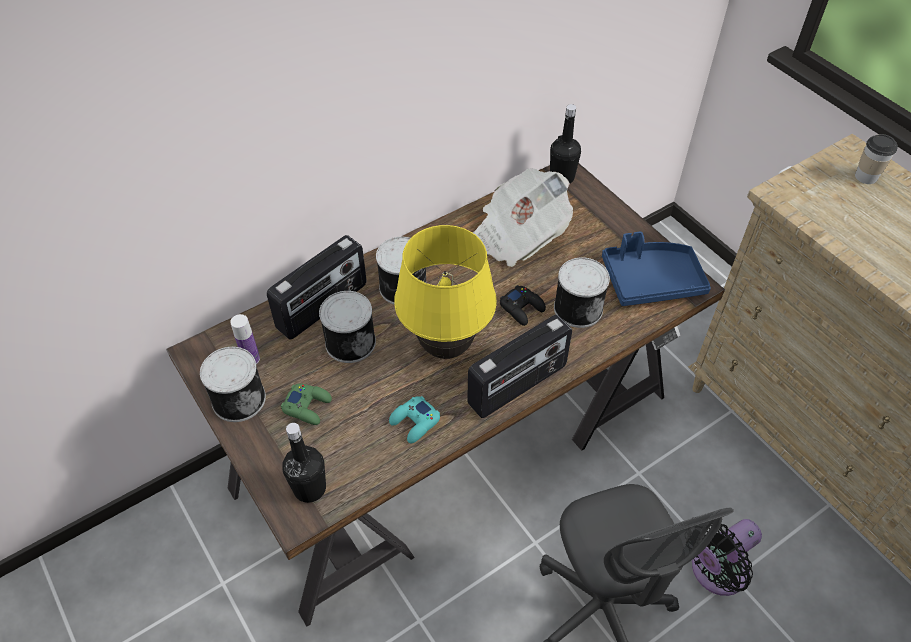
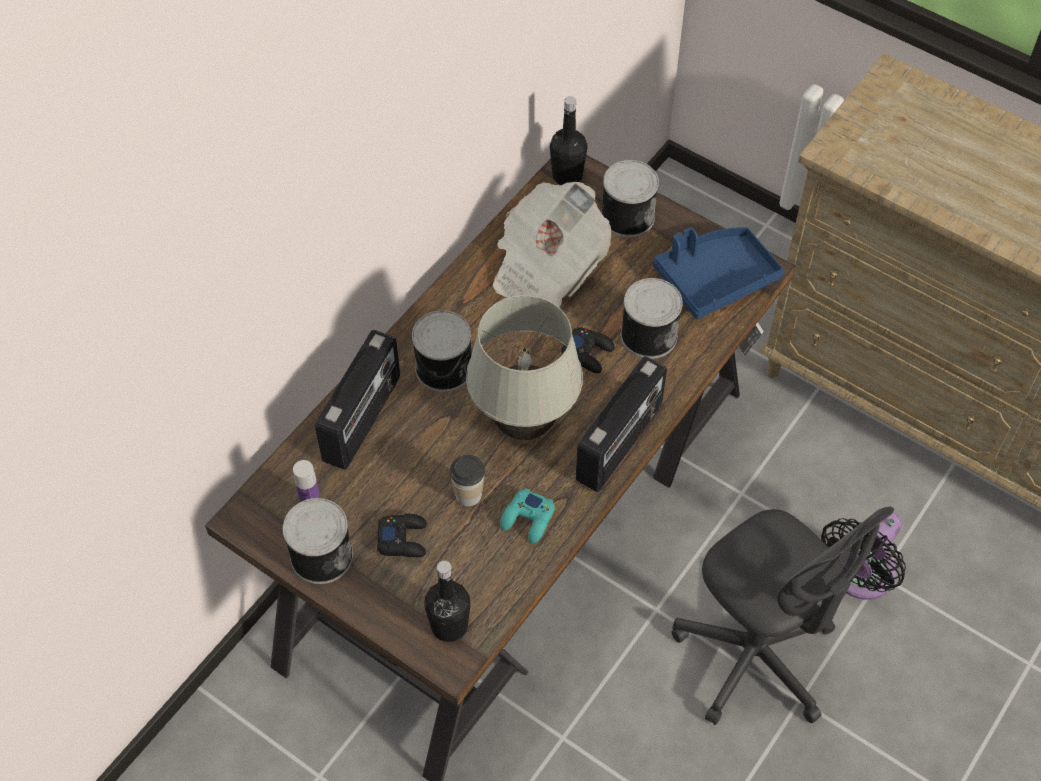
camera: 20 degrees left, 5 degrees up
green game controller [281,383,332,425] -> black game controller [377,514,427,557]
can [319,291,376,363] -> can moved to [601,160,659,238]
yellow table lamp [394,225,497,359] -> white table lamp [466,295,583,440]
cup [855,134,898,184] -> cup moved to [450,455,485,506]

